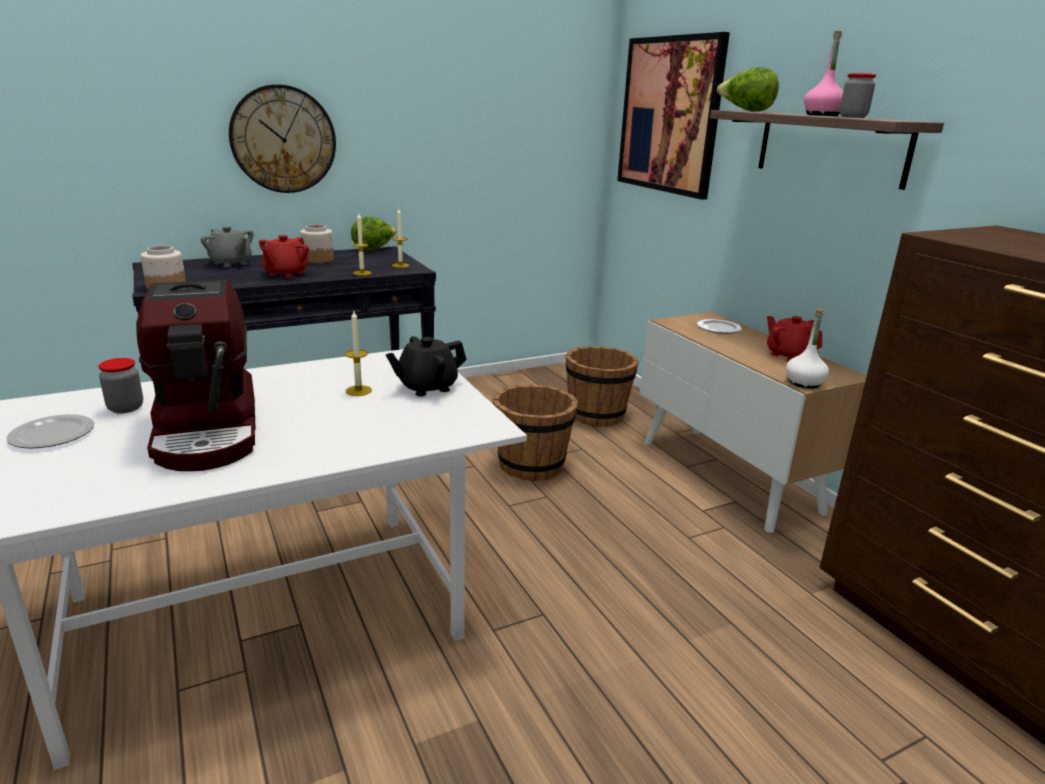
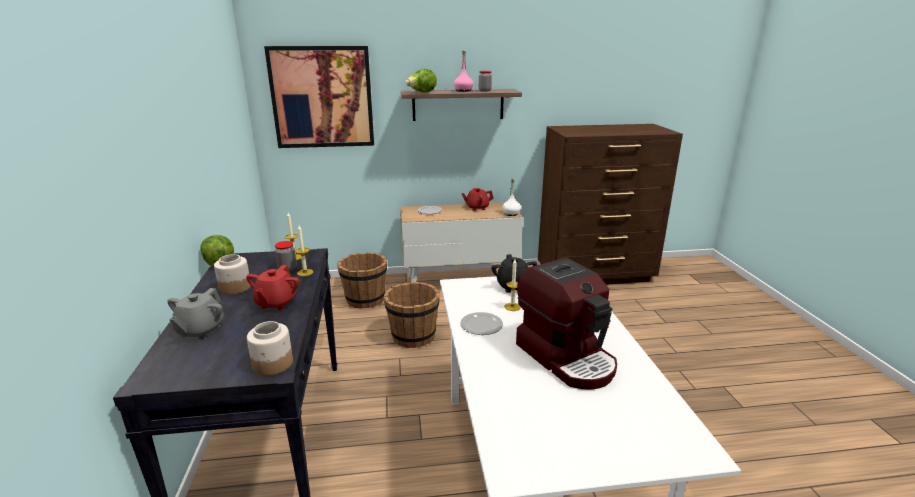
camera: 70 degrees left, 0 degrees up
plate [6,414,94,449] -> plate moved to [460,312,503,335]
jar [98,358,143,414] -> jar moved to [275,241,297,271]
coffee machine [136,280,256,471] -> coffee machine turned 60 degrees clockwise [516,258,617,390]
grey teapot [200,226,254,268] -> grey teapot turned 135 degrees clockwise [167,288,224,340]
wall clock [229,84,336,193] -> none
red teapot [259,235,309,278] -> red teapot turned 60 degrees clockwise [246,265,299,310]

